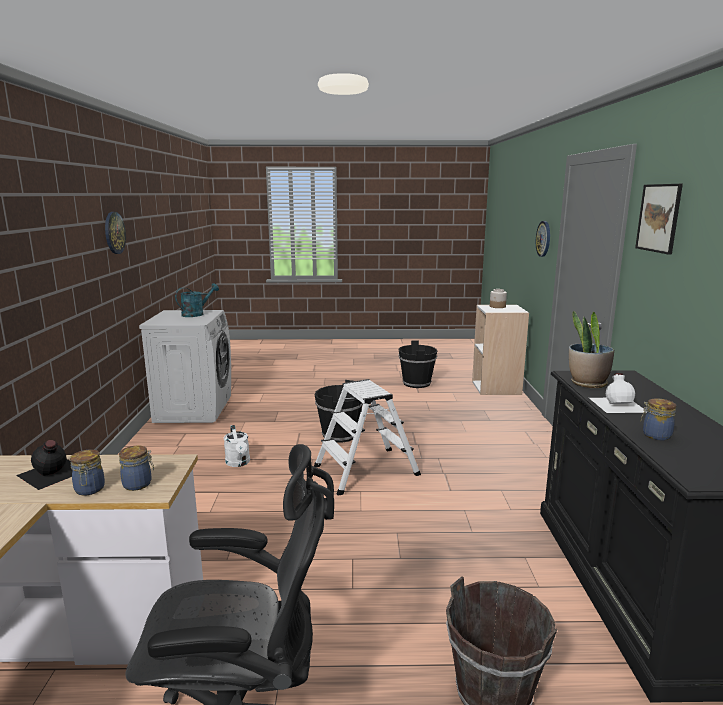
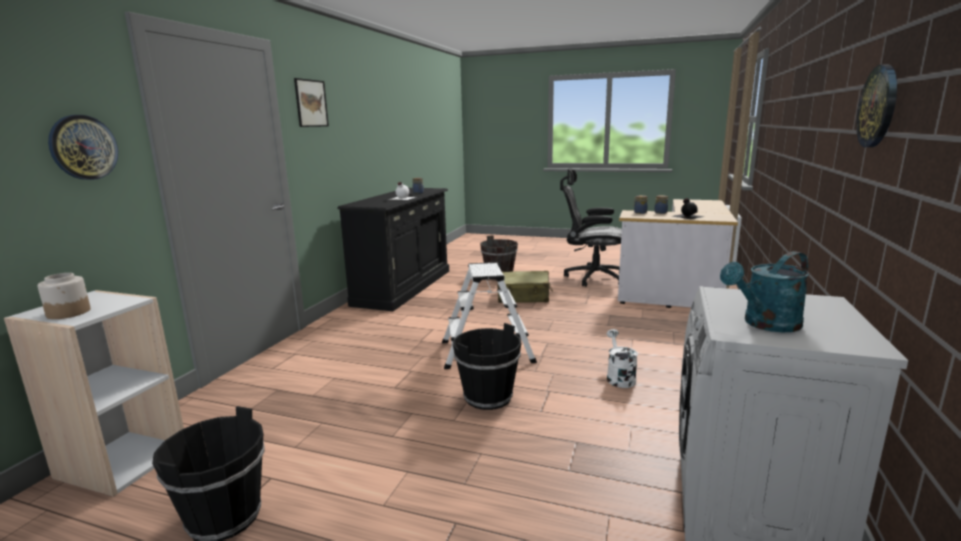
camera: 160 degrees left, 0 degrees up
potted plant [569,311,614,388] -> none
none -> beige suitcase [497,271,553,303]

